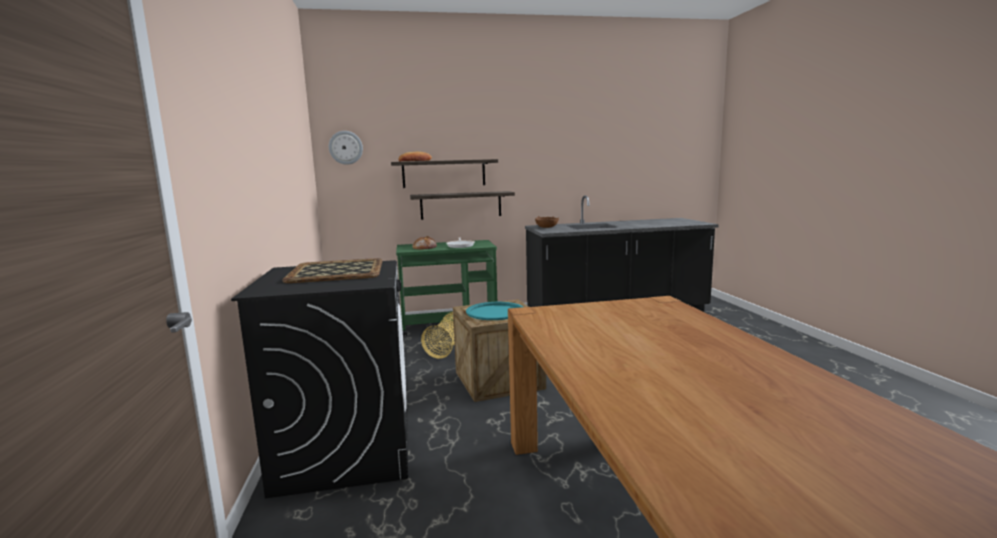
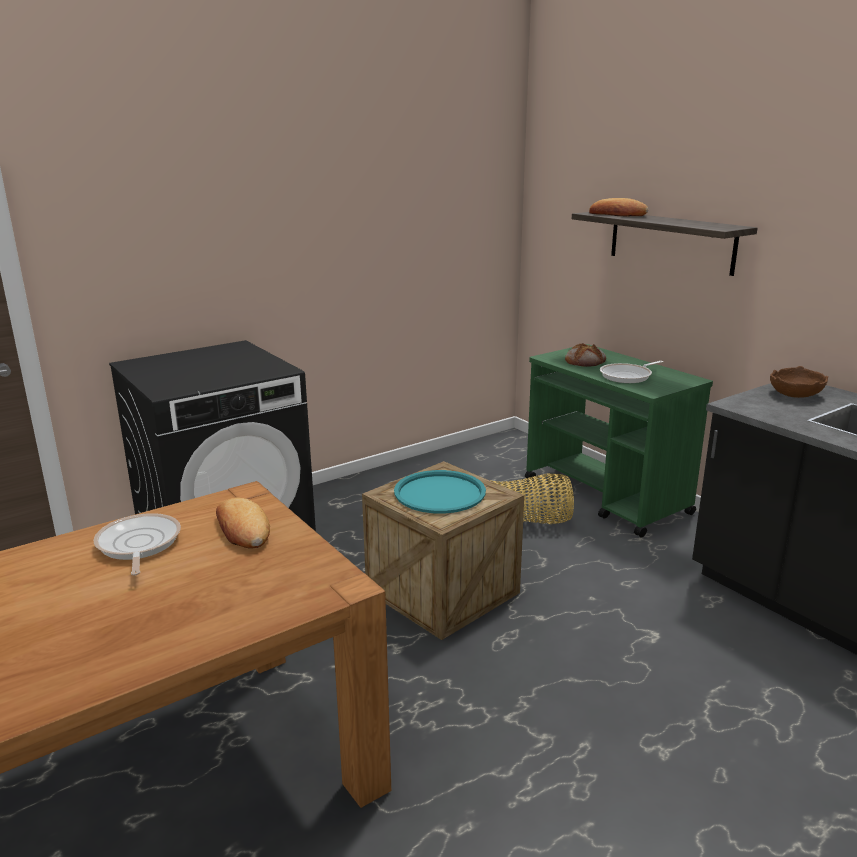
camera: 65 degrees right, 10 degrees up
tray [282,258,382,283] -> none
wall clock [329,131,363,165] -> none
shelf [410,191,515,220] -> none
none -> frying pan [94,513,181,576]
none -> bread [216,498,270,549]

